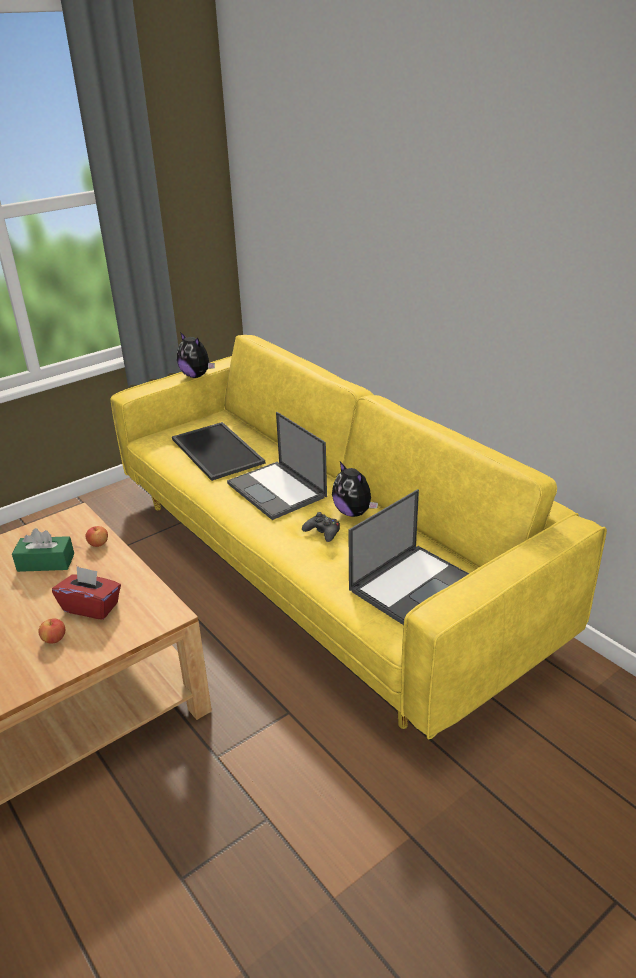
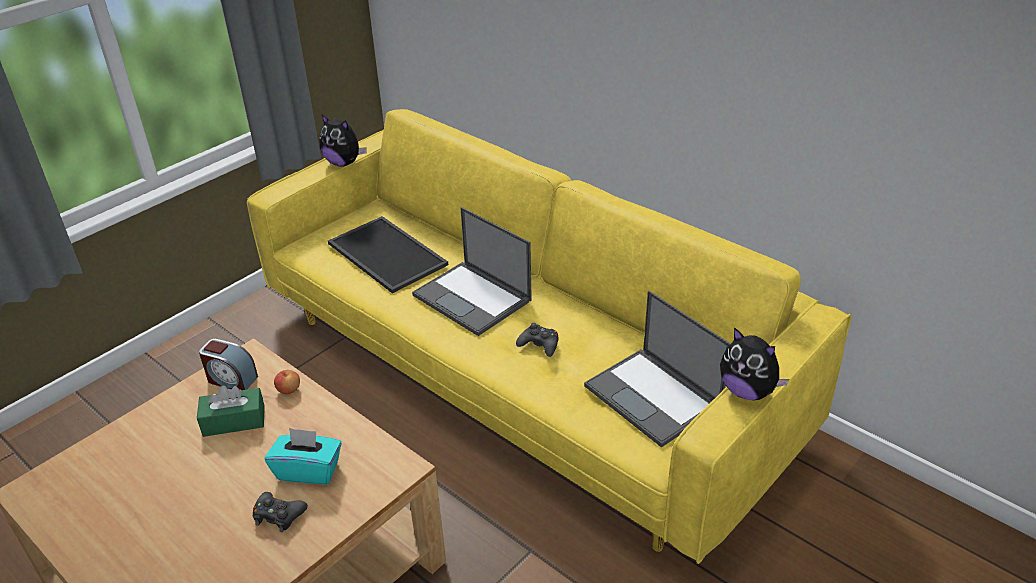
camera: 10 degrees left, 5 degrees up
apple [38,619,65,644] -> black game controller [253,492,308,532]
red tissue box [52,566,121,620] -> turquoise tissue box [265,428,342,484]
plush toy [332,462,378,517] -> plush toy moved to [720,327,790,400]
laptop [348,489,469,625] -> laptop turned 105 degrees clockwise [584,291,731,447]
none -> alarm clock [199,339,258,390]

